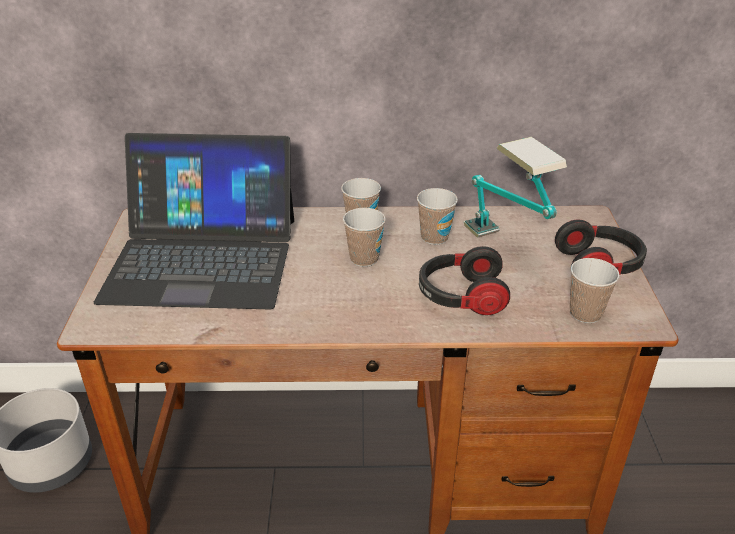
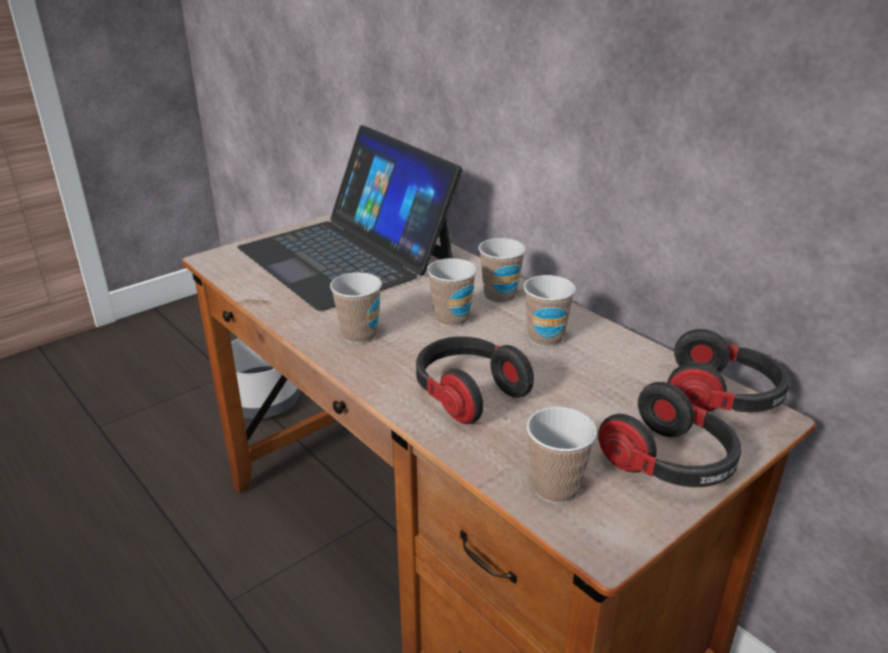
camera: 50 degrees right, 5 degrees down
table lamp [464,137,567,238] -> none
none -> cup [330,272,382,344]
none -> headphones [667,329,790,412]

